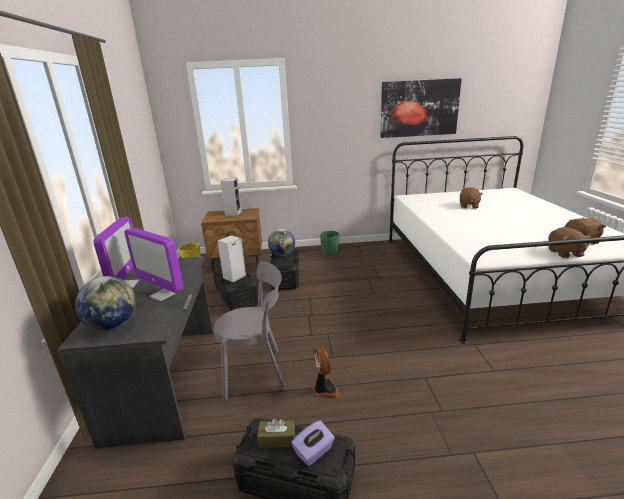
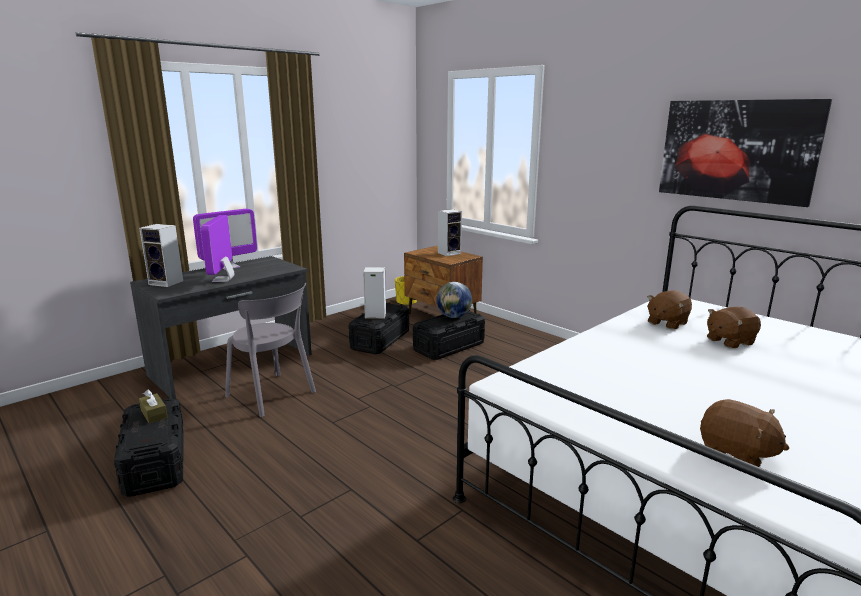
camera: 50 degrees right, 5 degrees down
globe [75,276,136,331] -> speaker [139,224,183,287]
purple tissue box [291,420,335,466] -> none
fan [312,347,340,398] -> none
green planter [320,231,339,255] -> none
brown plush toy [549,227,592,258] -> brown plush toy moved to [647,290,692,330]

